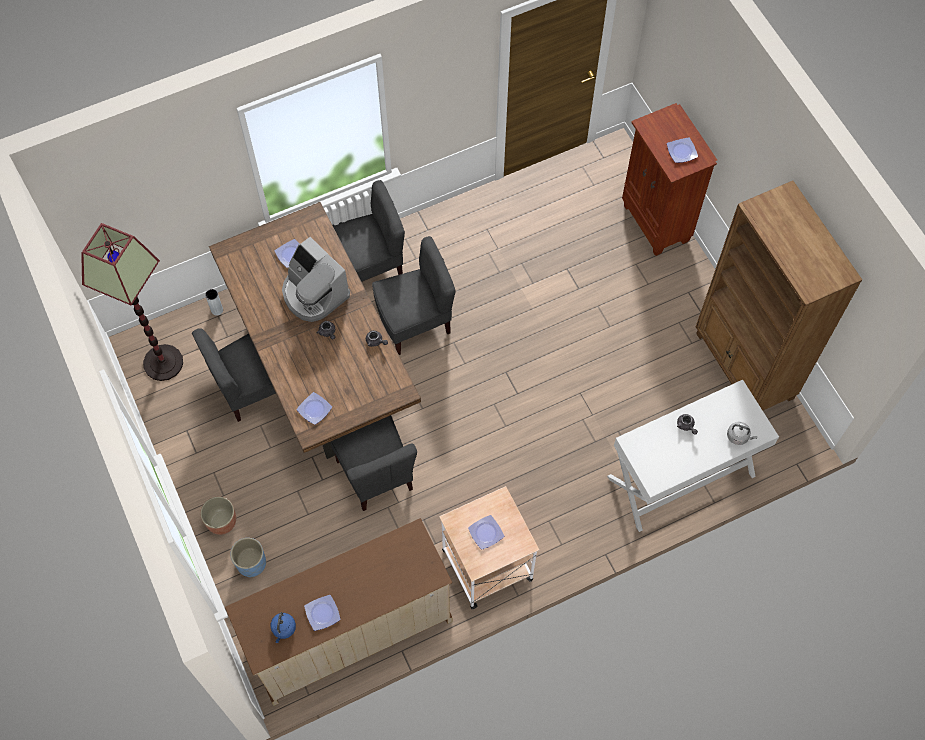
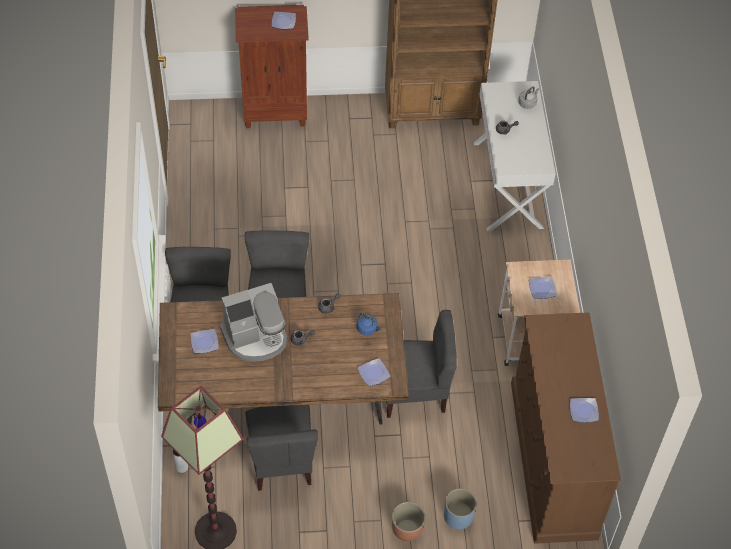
camera: 70 degrees left, 10 degrees down
blue kettle [270,612,296,643] -> blue kettle moved to [357,313,381,335]

